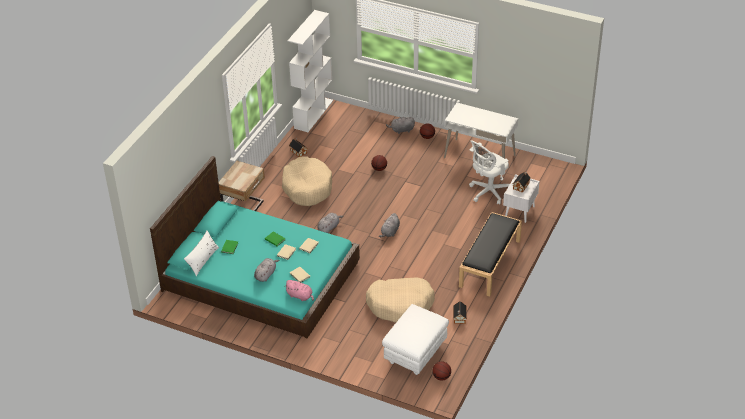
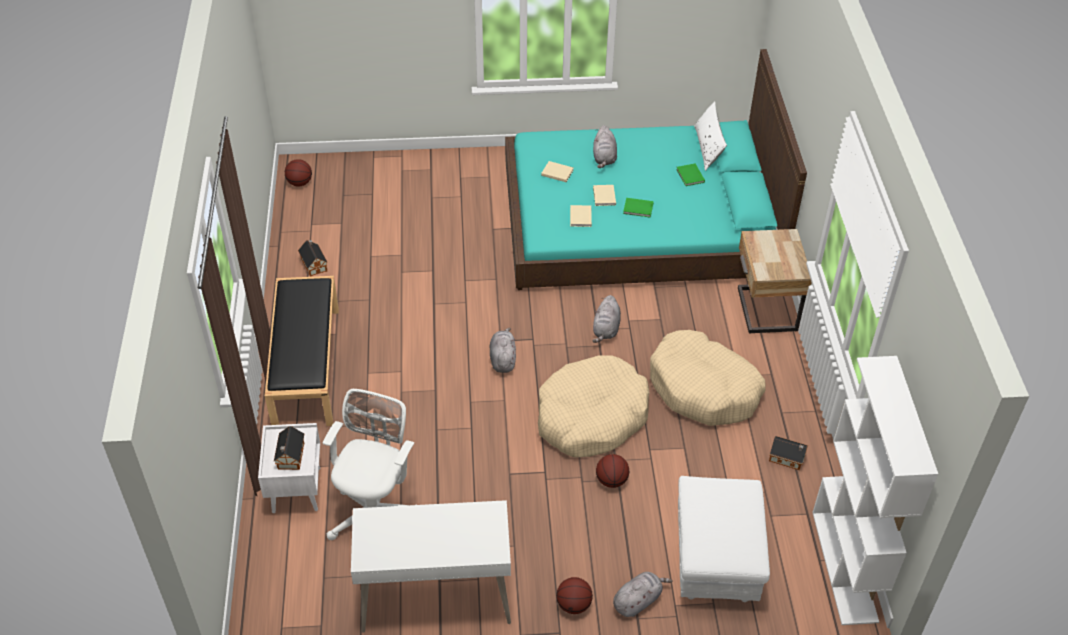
camera: 150 degrees right, 5 degrees up
pink plush toy [286,280,314,301] -> none
beige dog bed [366,277,435,322] -> beige dog bed moved to [538,355,650,458]
white ottoman [382,304,449,375] -> white ottoman moved to [678,476,770,602]

